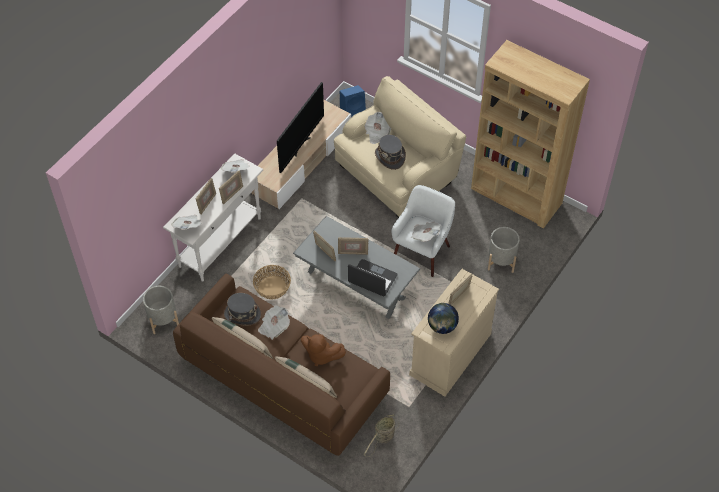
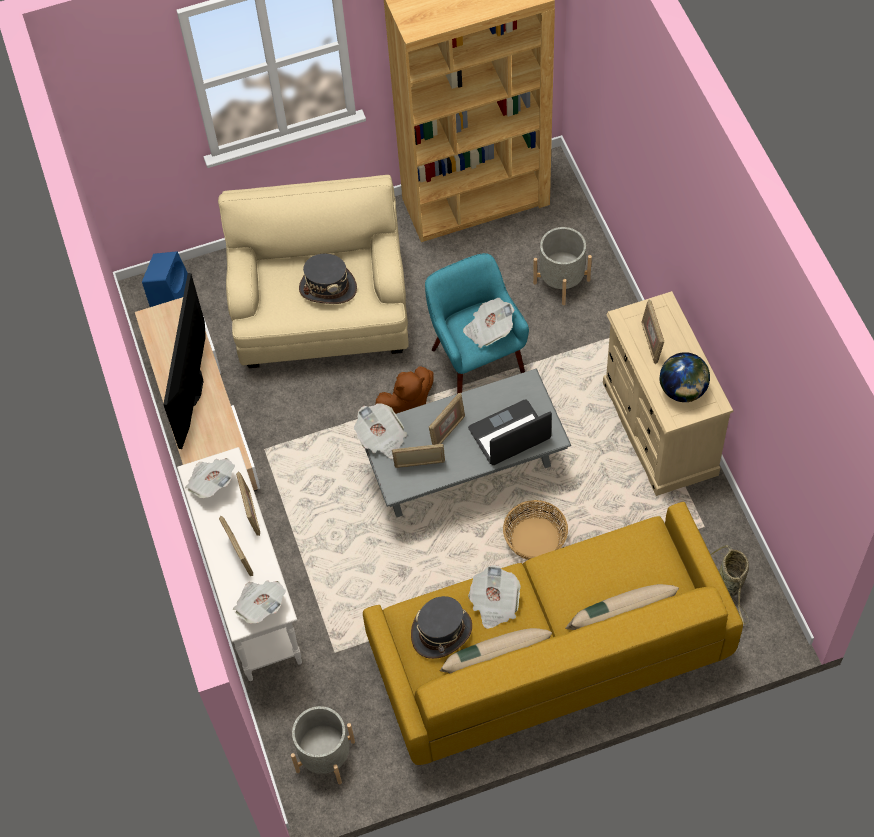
camera: 50 degrees left, 5 degrees up
brown sofa [173,273,390,456] -> yellow sofa [363,502,743,765]
basket [253,265,291,300] -> basket moved to [503,500,568,560]
television [277,82,324,173] -> television turned 150 degrees counterclockwise [163,273,206,449]
brown plush toy [301,334,346,366] -> brown plush toy moved to [375,366,433,414]
newspaper [364,112,391,144] -> newspaper moved to [354,403,407,459]
white armchair [392,185,455,277] -> turquoise armchair [425,253,529,394]

